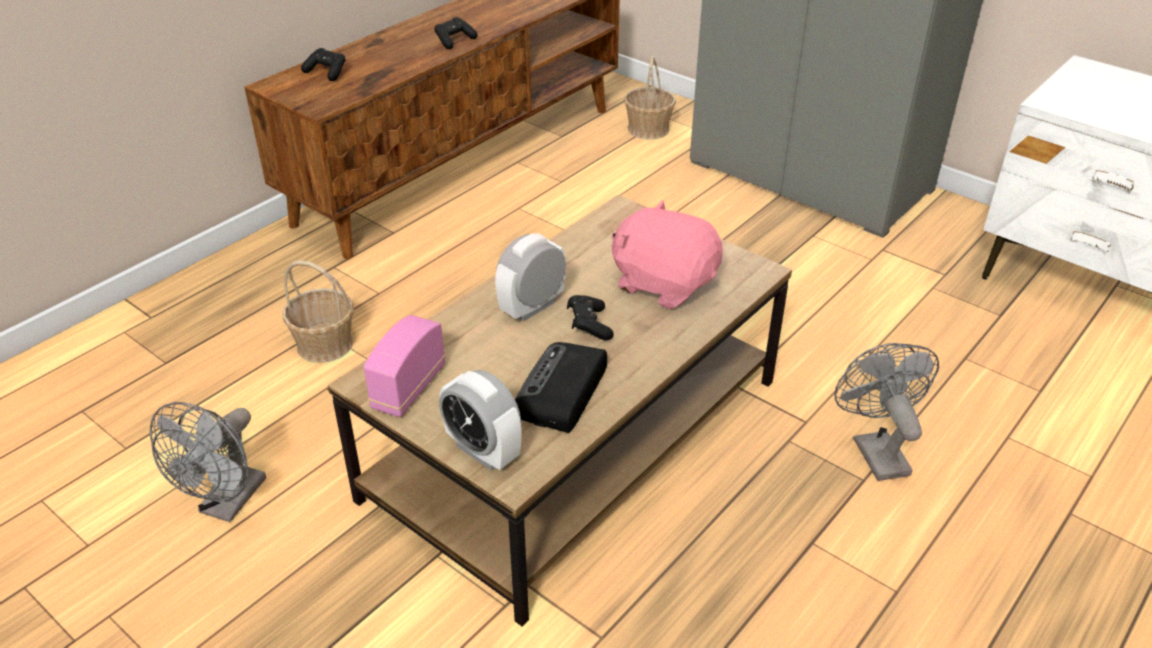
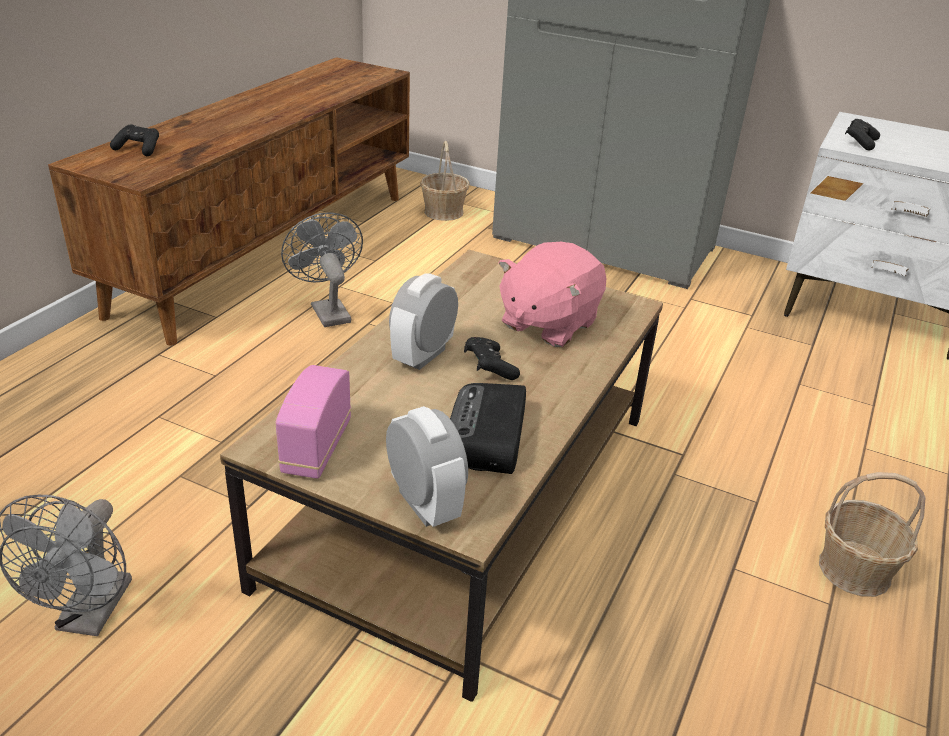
camera: 15 degrees left, 5 degrees down
basket [283,260,354,363] -> basket moved to [819,472,926,597]
black game controller [435,17,478,49] -> black game controller moved to [845,119,880,150]
alarm clock [439,370,522,471] -> alarm clock turned 150 degrees counterclockwise [386,406,468,527]
pink plush toy [612,200,722,309] -> pink plush toy turned 75 degrees counterclockwise [498,242,606,347]
grey fan [834,343,939,481] -> grey fan moved to [281,212,363,327]

